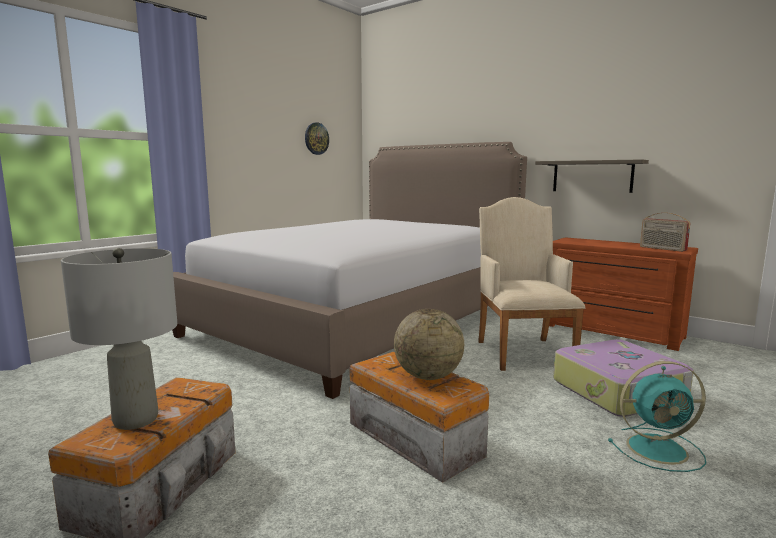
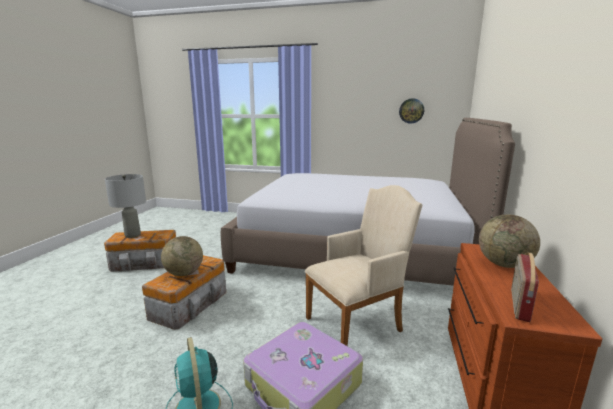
camera: 65 degrees right, 5 degrees up
shelf [535,159,649,193] -> none
none -> globe [479,215,540,268]

